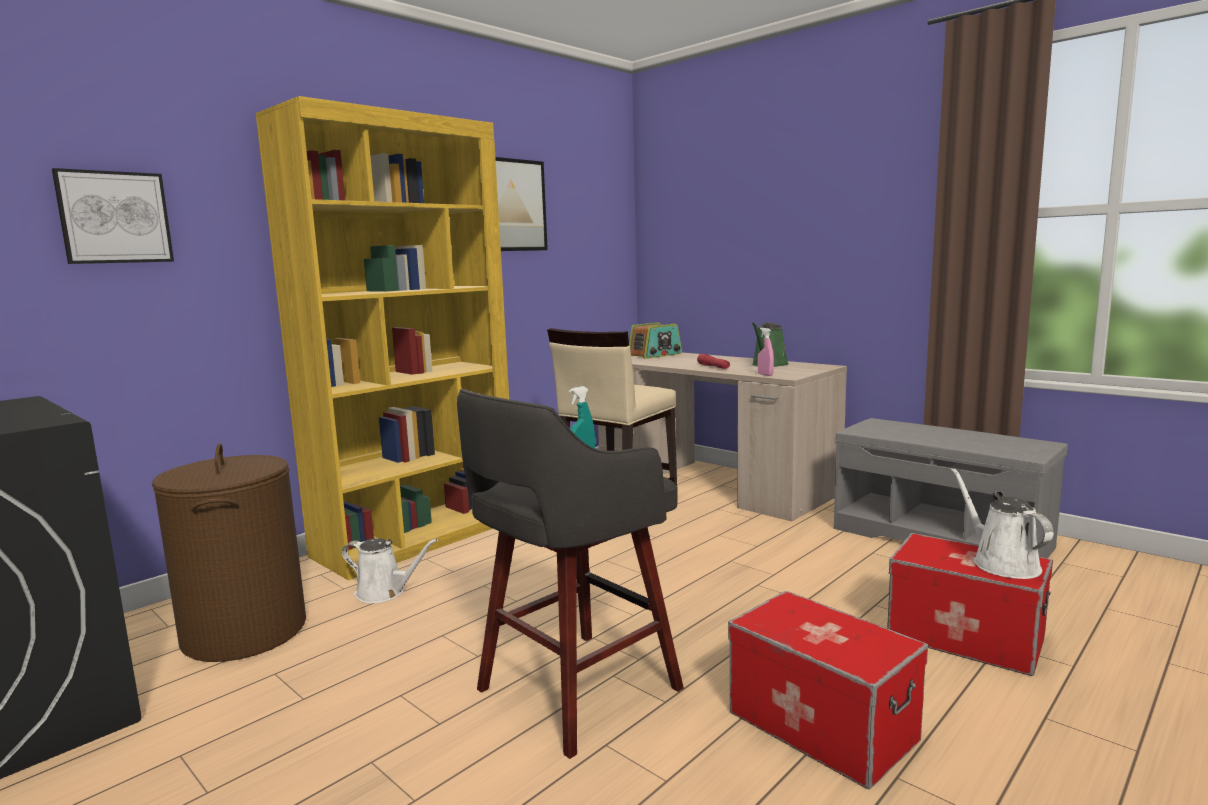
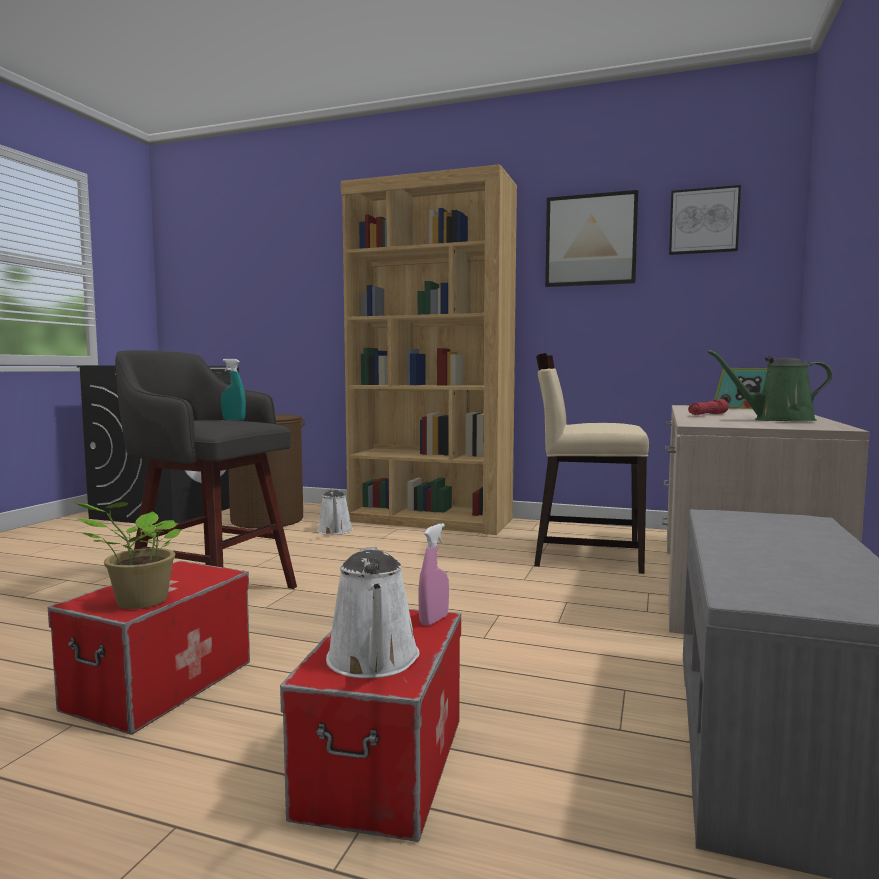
camera: 65 degrees right, 5 degrees down
picture [52,168,174,264] -> picture moved to [669,185,741,255]
yellow bookcase [255,96,509,580] -> brown bookcase [341,164,517,535]
pink spray bottle [758,328,774,376] -> pink spray bottle moved to [418,523,449,626]
white watering can [951,468,1053,579] -> white watering can turned 120 degrees clockwise [326,547,420,678]
none -> potted plant [74,502,181,609]

